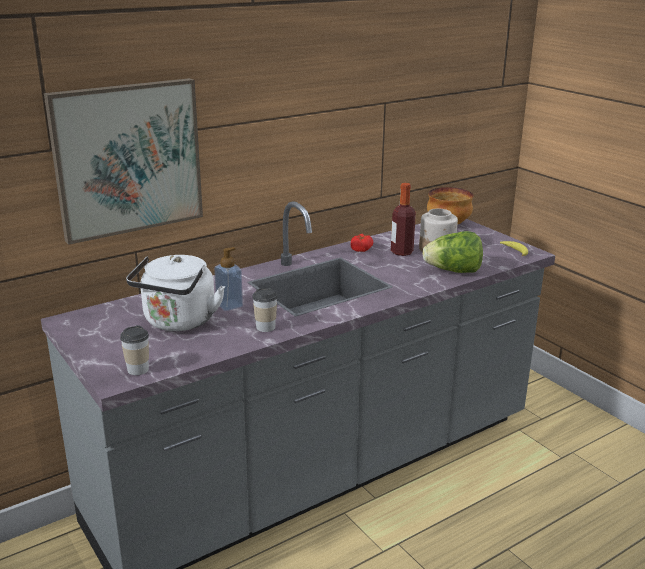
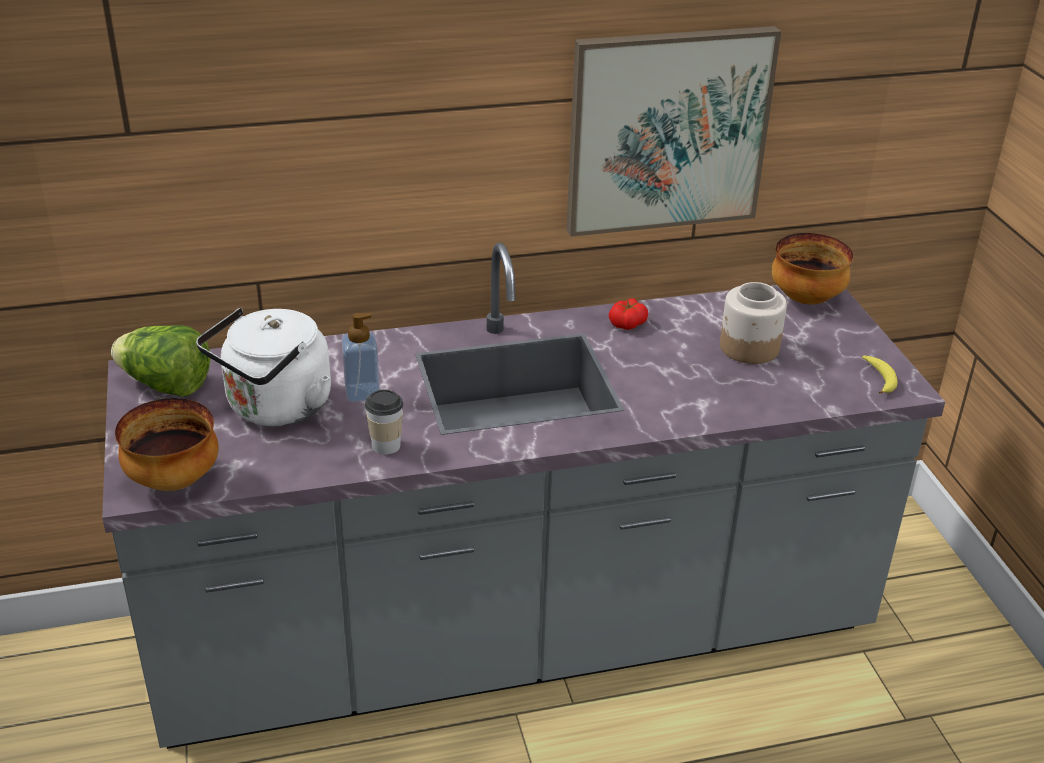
camera: 20 degrees right, 10 degrees up
picture [44,78,203,245] -> picture moved to [566,26,781,237]
cup [120,325,149,375] -> bowl [115,398,219,491]
bottle [391,183,416,256] -> none
lettuce [423,231,483,273] -> lettuce moved to [111,325,210,397]

